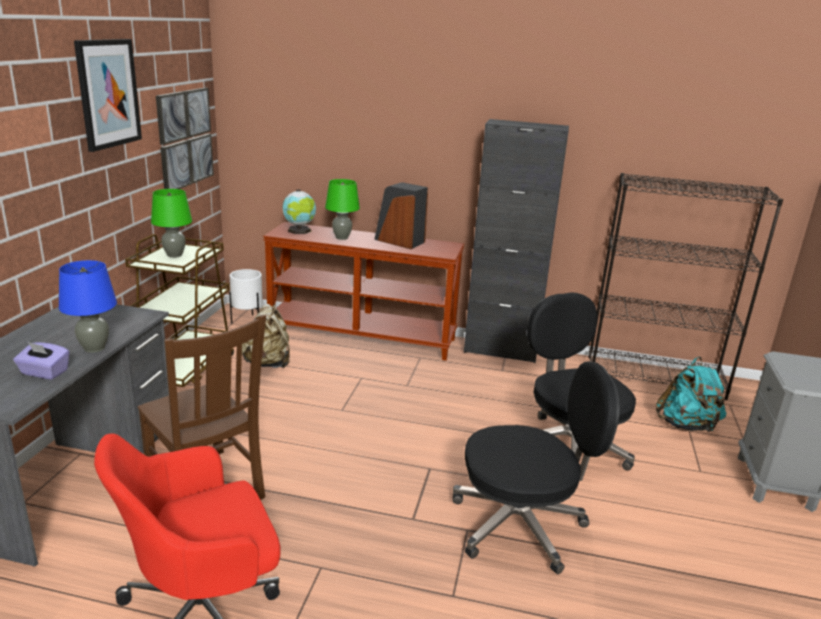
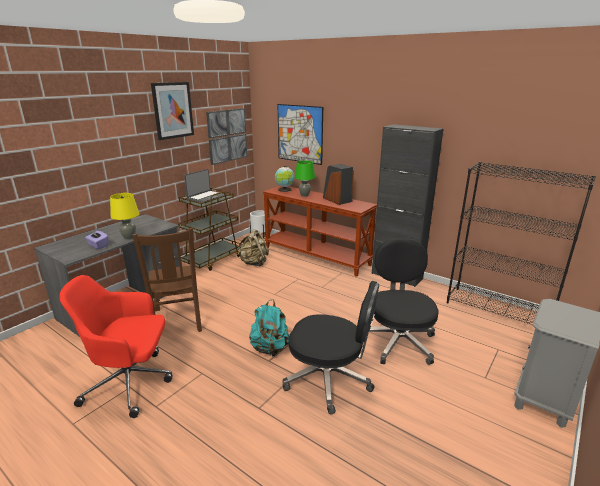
camera: 25 degrees right, 0 degrees up
blue table lamp [59,260,117,353] -> yellow table lamp [110,193,140,240]
green table lamp [151,189,192,258] -> laptop [184,169,225,204]
turquoise backpack [656,357,726,432] -> turquoise backpack moved to [249,299,289,357]
none -> picture [278,104,323,165]

